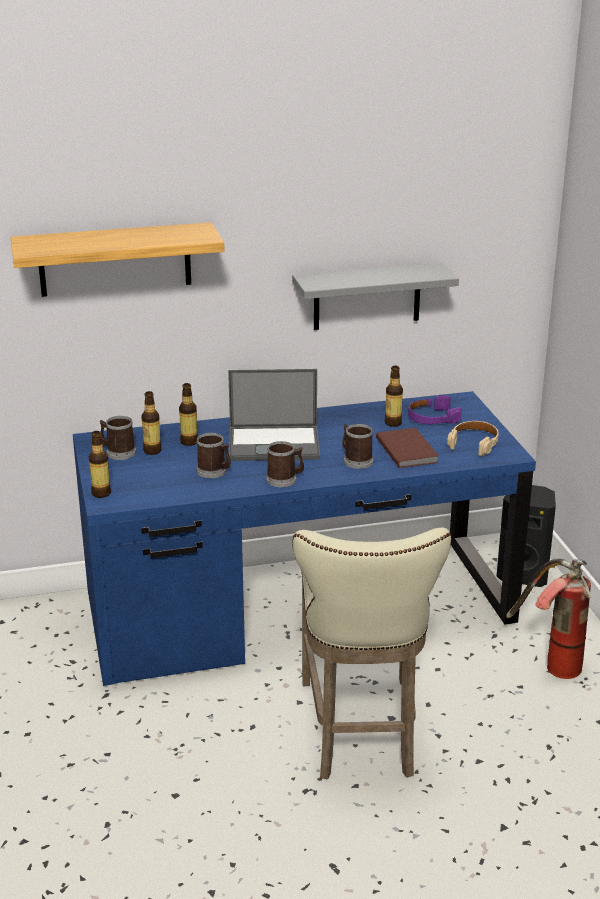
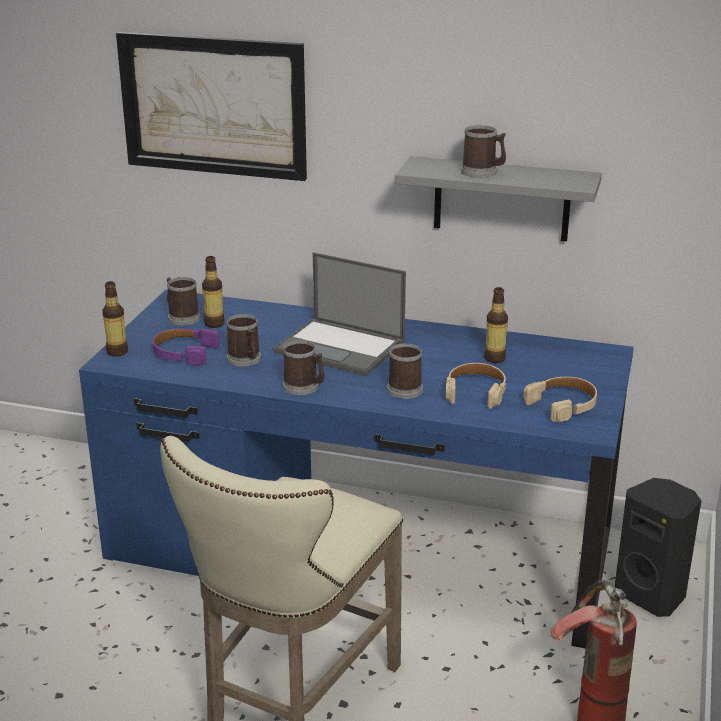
camera: 30 degrees right, 0 degrees up
shelf [11,222,225,297] -> picture [116,32,307,181]
bottle [179,383,198,446] -> none
brown book [376,428,439,468] -> beige headphones [446,363,506,409]
purple headphones [408,395,462,424] -> purple headphones moved to [153,329,219,365]
none -> mug [461,125,506,178]

